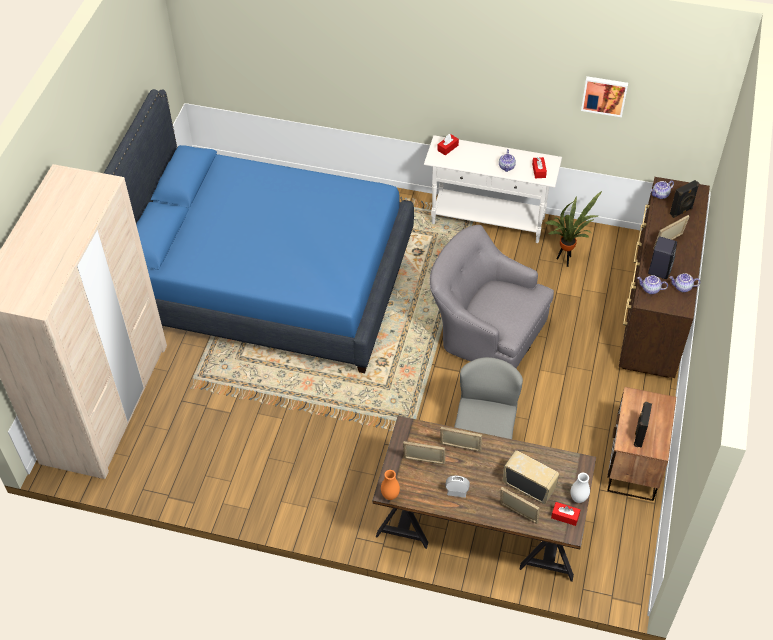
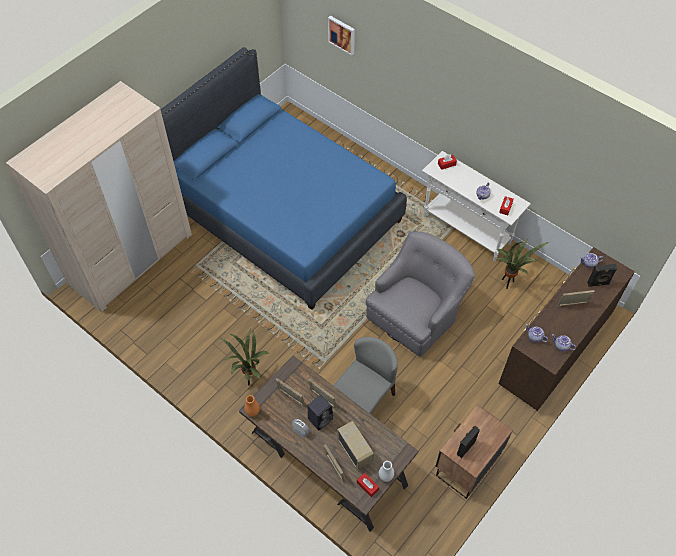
camera: 25 degrees right, 5 degrees up
grey armchair [430,225,554,368] -> grey armchair turned 75 degrees clockwise [366,231,475,357]
picture [581,76,628,117] -> picture moved to [328,16,355,55]
black speaker [648,236,677,279] -> black speaker moved to [307,395,333,430]
none -> potted plant [220,329,269,385]

